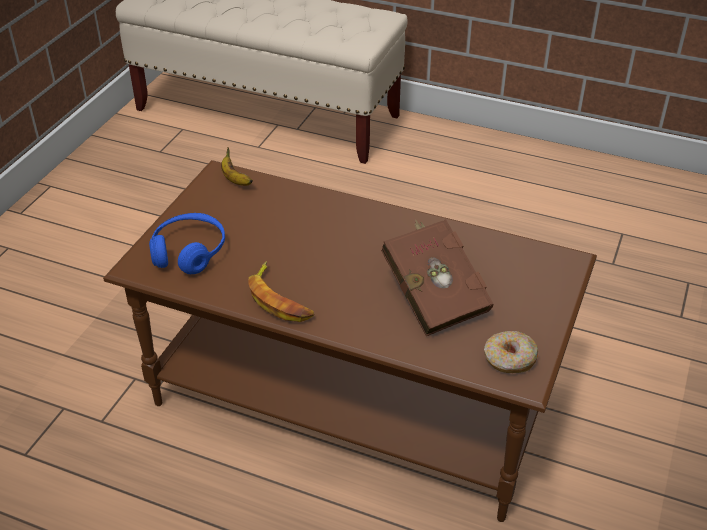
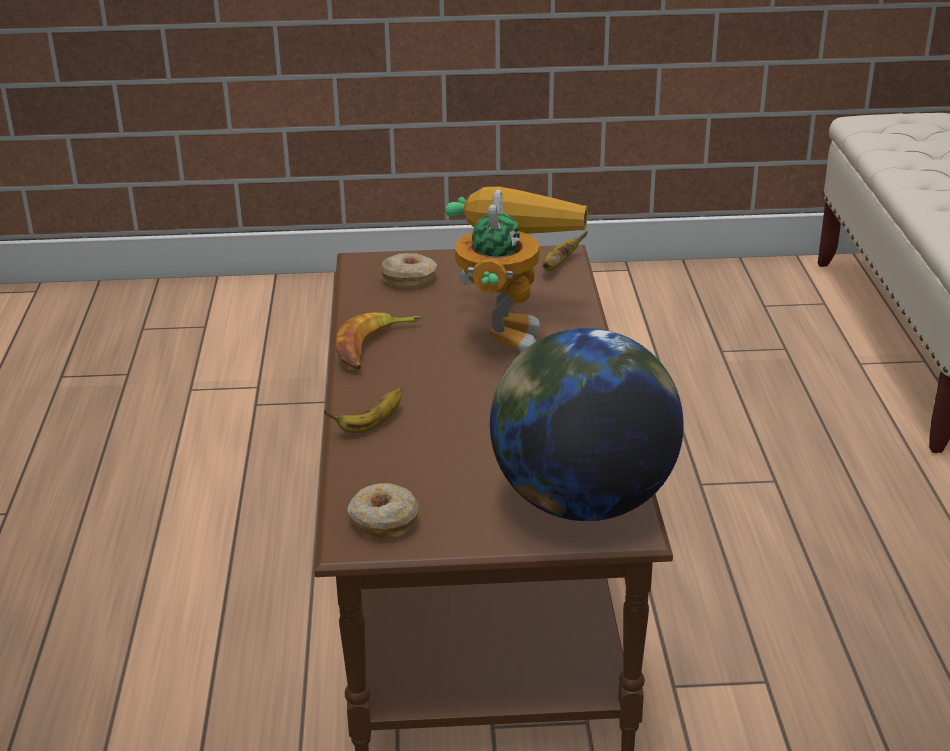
camera: 65 degrees right, 10 degrees down
blue headphones [149,213,225,274] -> donut [381,253,437,288]
brown book [381,219,494,336] -> none
none -> banana [324,387,402,433]
none -> toy robot [445,187,588,353]
none -> globe [490,328,684,521]

